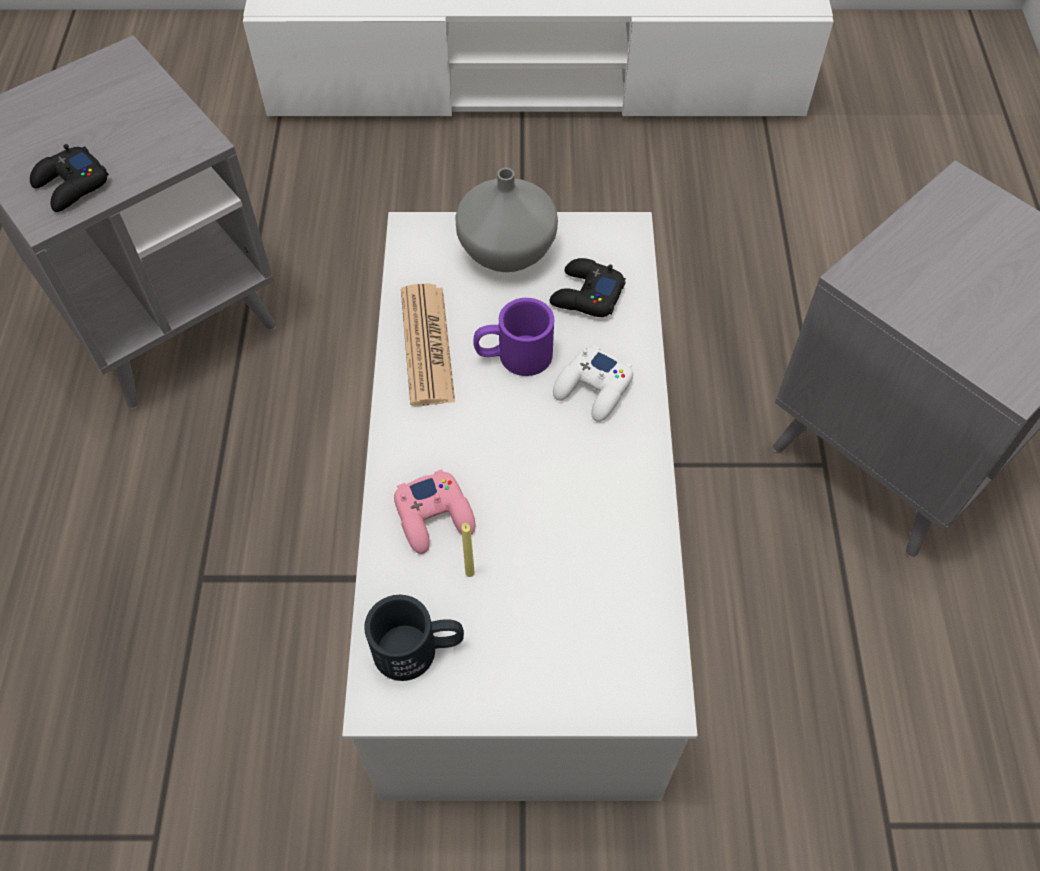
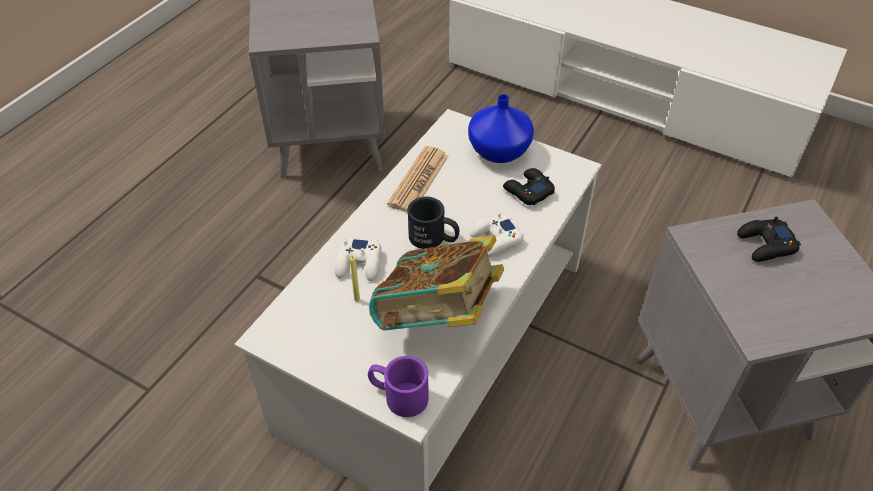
camera: 30 degrees right, 10 degrees down
black game controller [30,144,109,212] -> black game controller moved to [737,217,801,262]
black mug [364,595,464,681] -> black mug moved to [408,197,459,249]
pink game controller [394,469,476,554] -> white game controller [334,237,381,281]
grey vase [455,168,558,272] -> blue vase [468,94,534,163]
purple mug [473,298,554,376] -> purple mug moved to [368,356,429,417]
none -> book [369,235,504,330]

